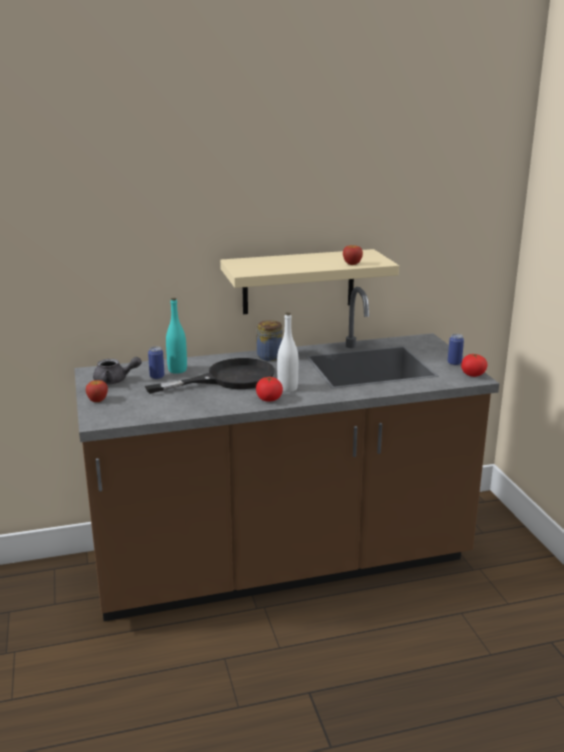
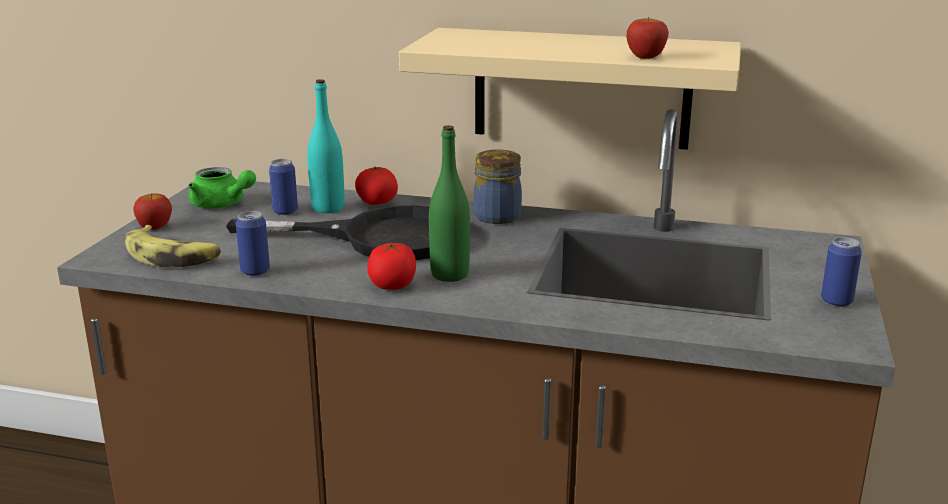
camera: 30 degrees right, 0 degrees up
grey teapot [93,357,142,385] -> green teapot [188,167,256,208]
white bottle [277,312,298,392] -> green bottle [429,125,470,282]
tomato [461,354,487,377] -> tomato moved to [355,166,398,205]
none -> banana [125,225,221,268]
none -> can [236,211,270,276]

